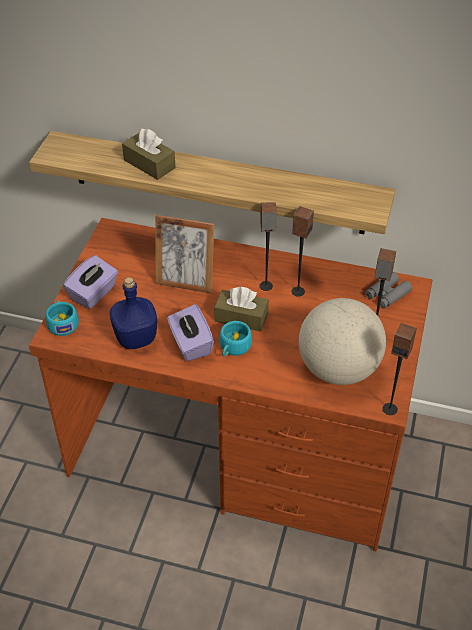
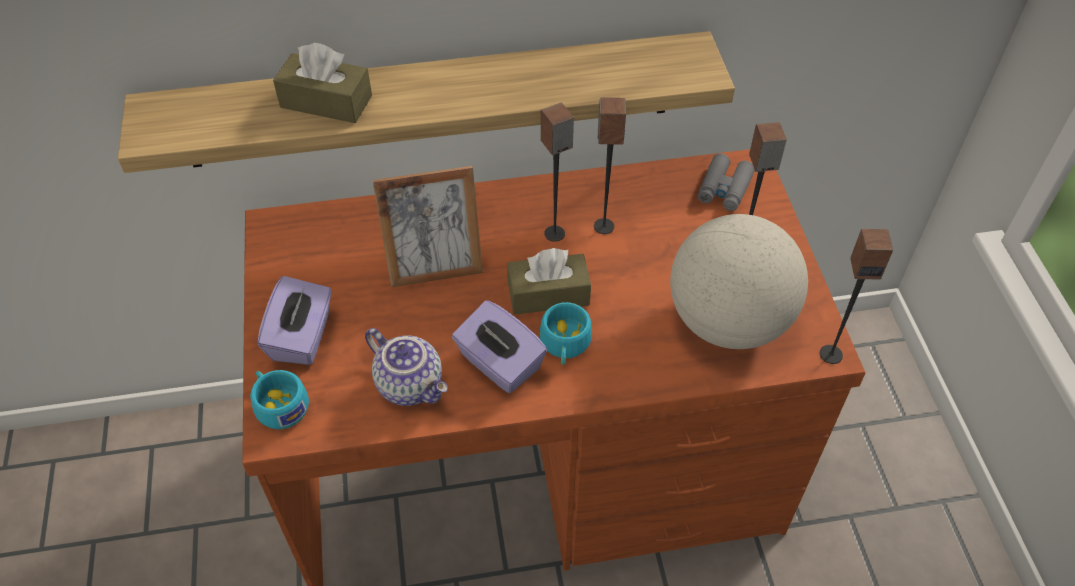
camera: 25 degrees left, 5 degrees up
blue bottle [109,277,157,349] -> teapot [365,328,448,406]

